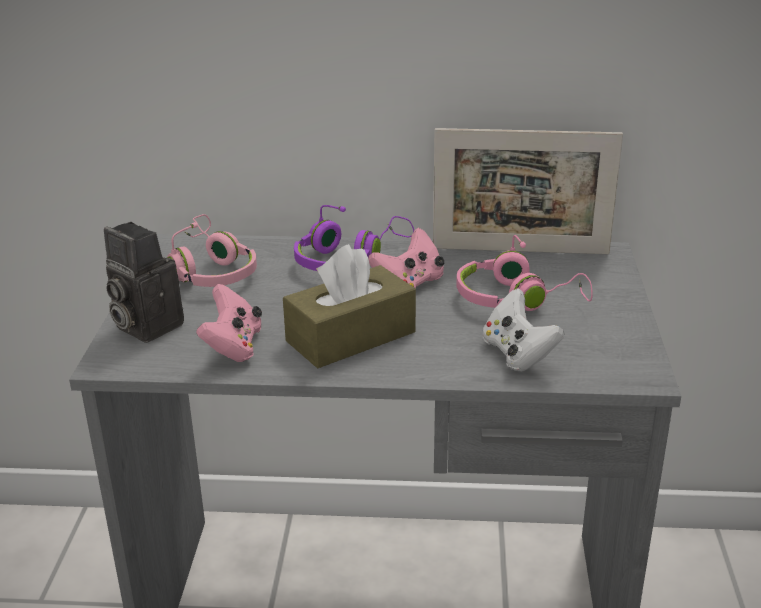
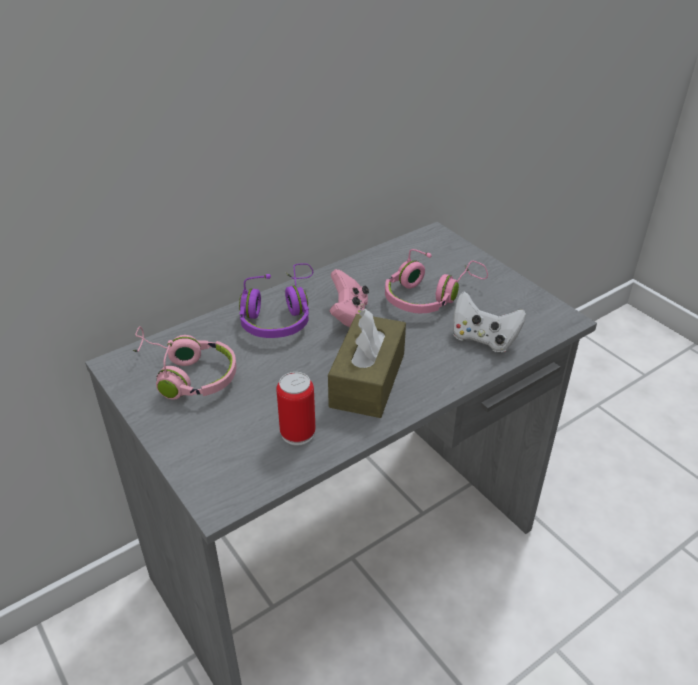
camera: 40 degrees left, 10 degrees up
camera [104,222,184,343] -> none
pink game controller [196,284,262,362] -> can [276,372,316,446]
picture frame [433,128,623,254] -> none

